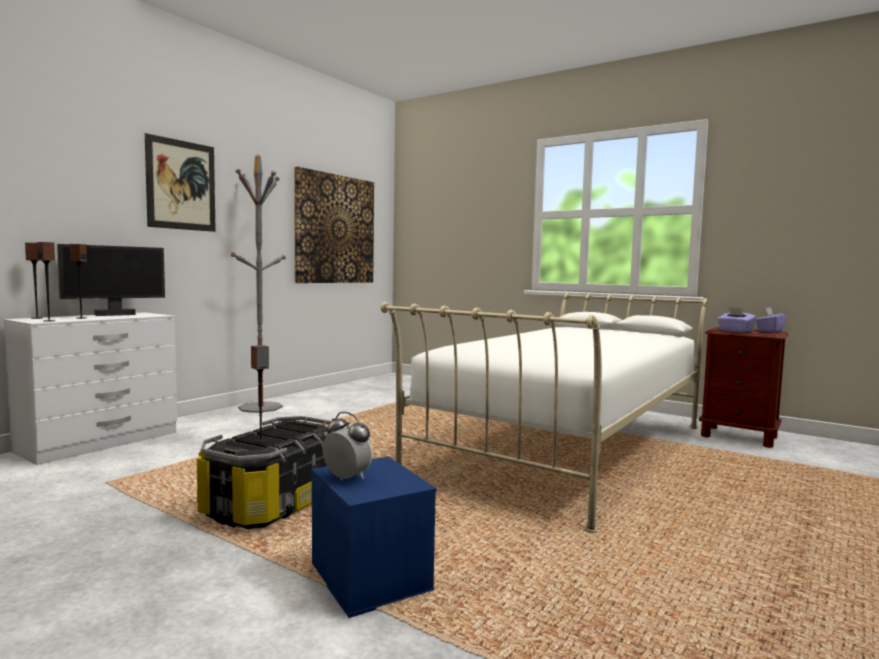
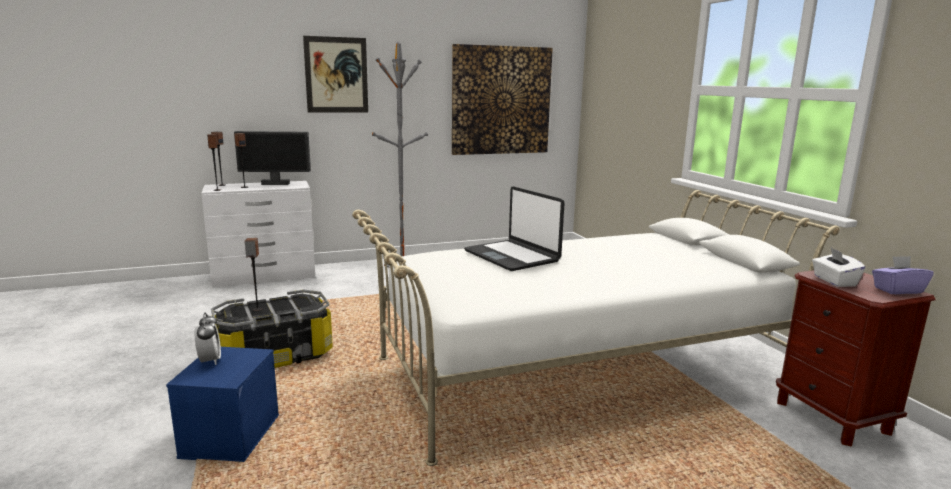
camera: 35 degrees right, 10 degrees up
purple tissue box [717,307,756,333] -> white tissue box [812,248,866,287]
none -> laptop [464,186,565,271]

